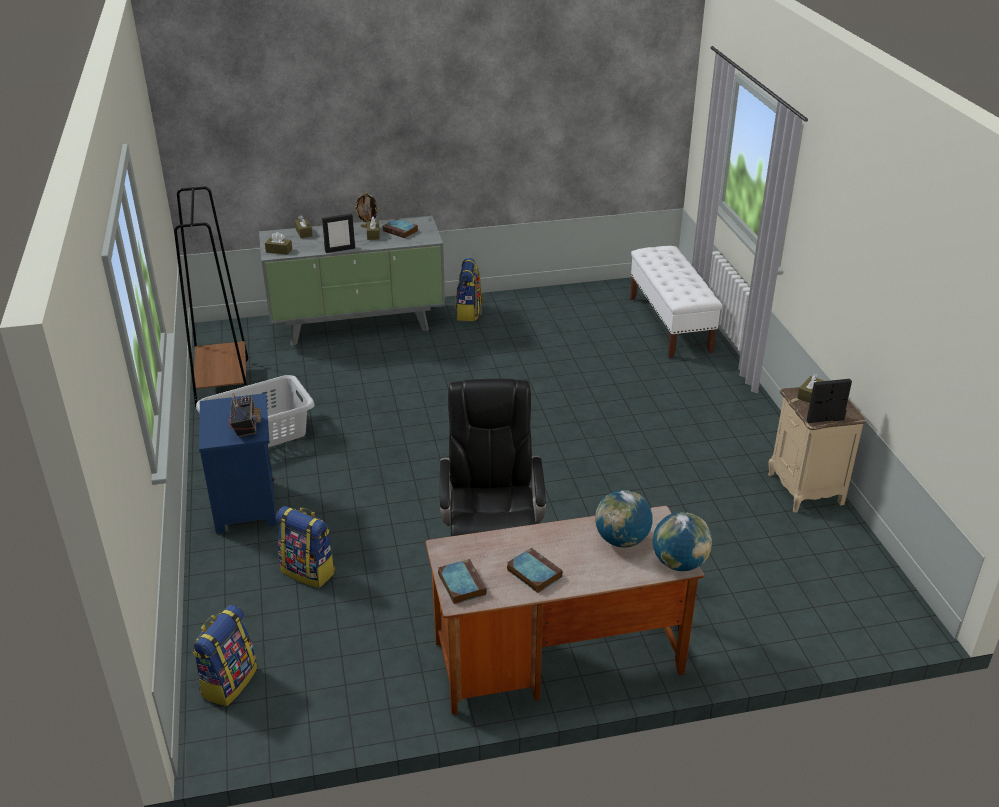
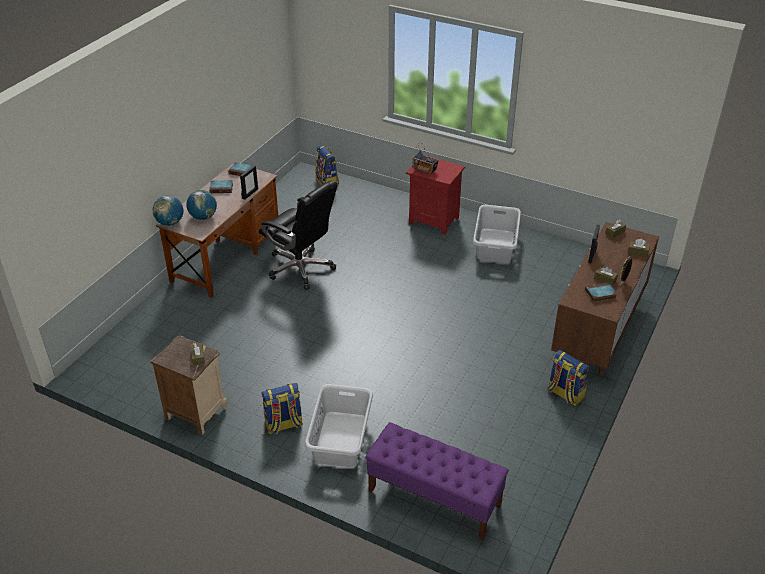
camera: 130 degrees right, 5 degrees up
clothes rack [174,187,248,407] -> none
blue nightstand [199,393,277,534] -> red nightstand [406,156,465,234]
grey dresser [259,216,445,346] -> brown dresser [551,222,659,376]
backpack [276,506,335,588] -> backpack moved to [261,383,303,434]
white bench [630,246,722,358] -> purple bench [365,422,509,541]
picture frame [807,379,852,423] -> picture frame moved to [240,165,258,200]
none -> grey laundry basket [305,384,373,467]

